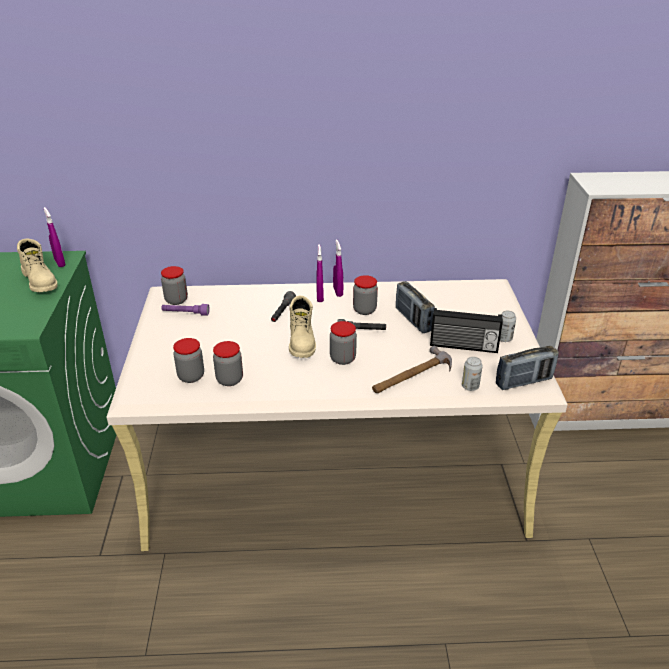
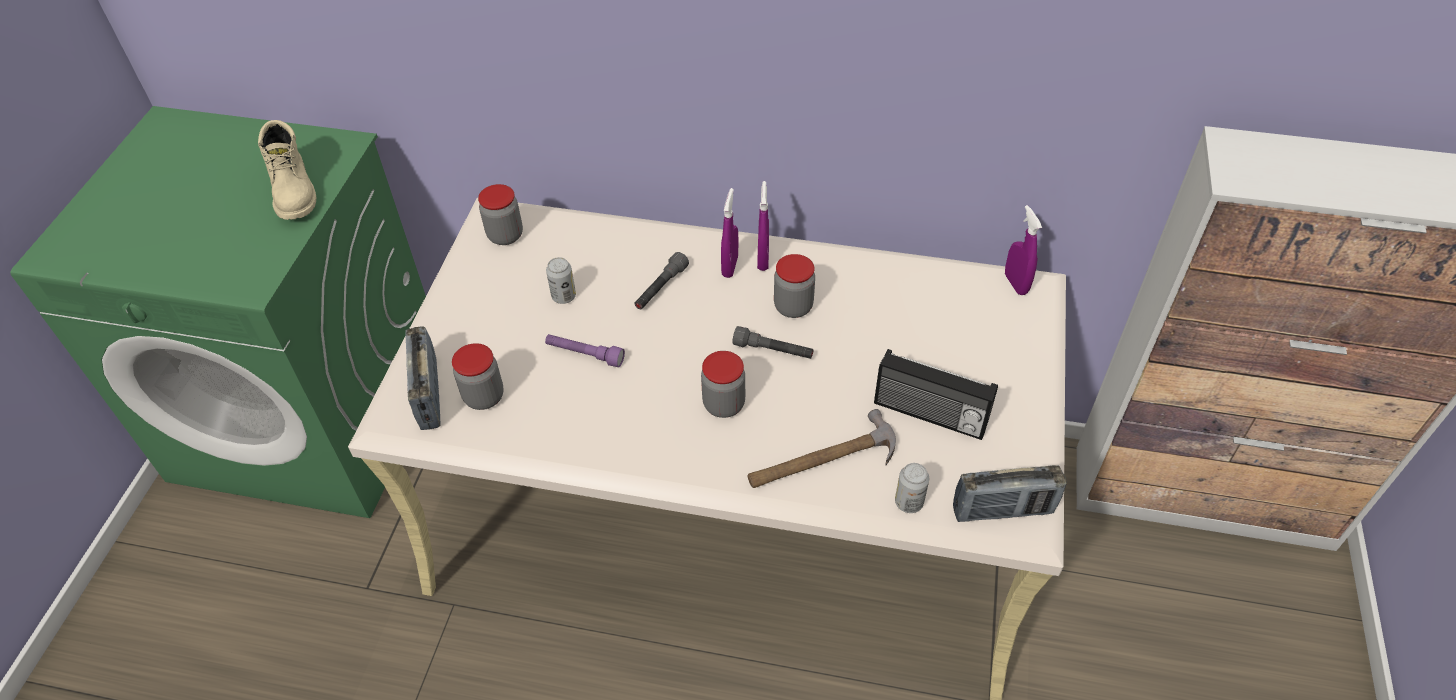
camera: 15 degrees right, 15 degrees up
purple spray bottle [44,207,66,267] -> purple spray bottle moved to [1005,205,1042,295]
purple flashlight [161,304,210,315] -> purple flashlight moved to [545,334,625,367]
jar [213,341,243,386] -> none
beige boot [289,296,316,358] -> none
radio [396,281,435,333] -> radio moved to [405,327,440,430]
can [500,311,516,342] -> can moved to [546,257,576,304]

